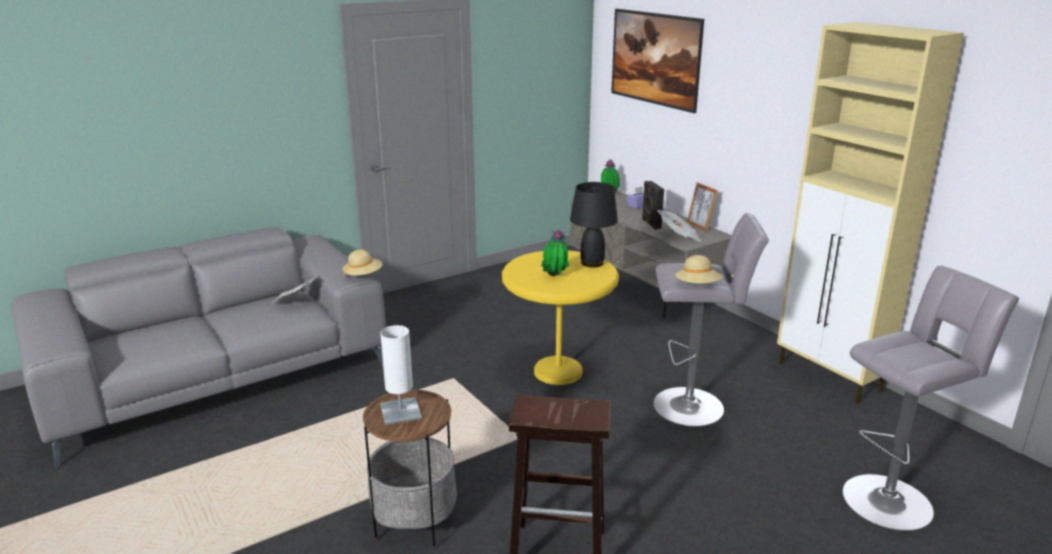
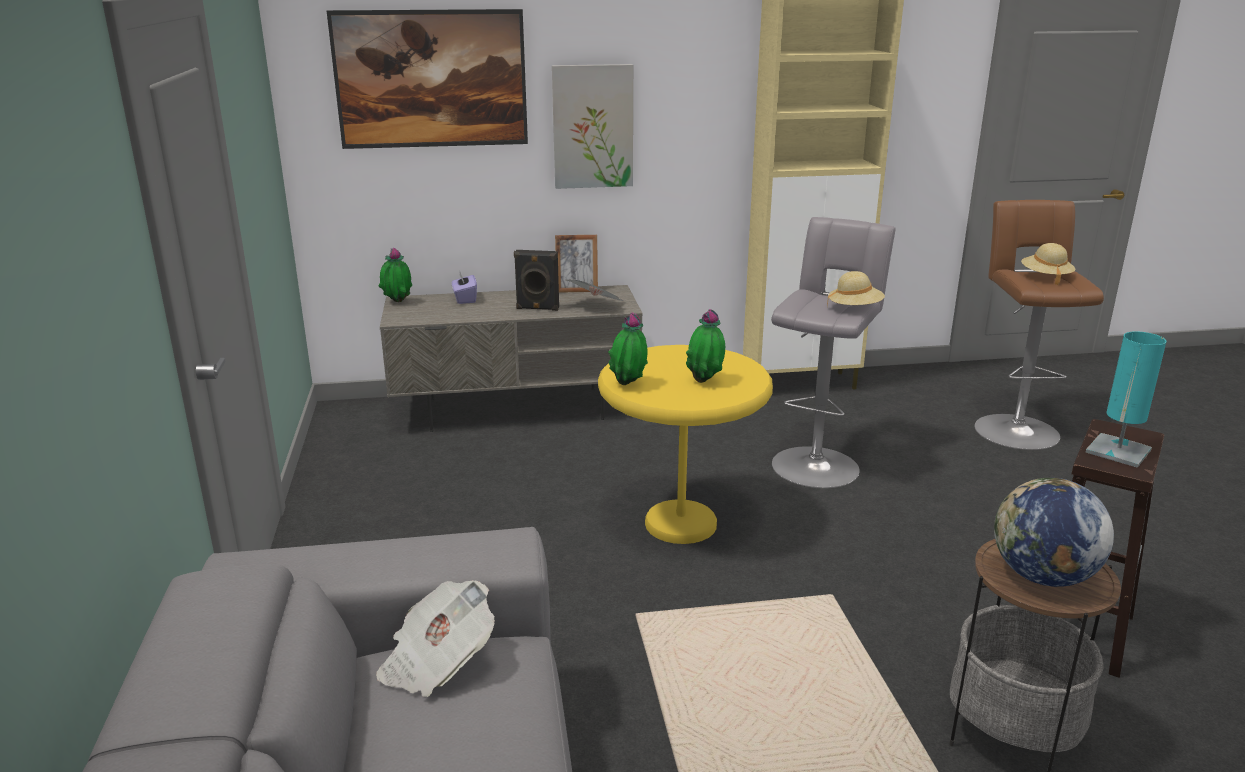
camera: 65 degrees left, 0 degrees up
beige hat [343,249,382,276] -> beige hat moved to [1021,243,1075,285]
white table lamp [380,325,422,425] -> globe [994,478,1114,587]
black table lamp [570,182,618,267] -> none
grey stool [843,265,1019,531] -> brown stool [975,200,1104,450]
none -> picture [552,64,633,189]
none -> potted plant [608,313,648,385]
none -> turquoise table lamp [1086,331,1167,468]

